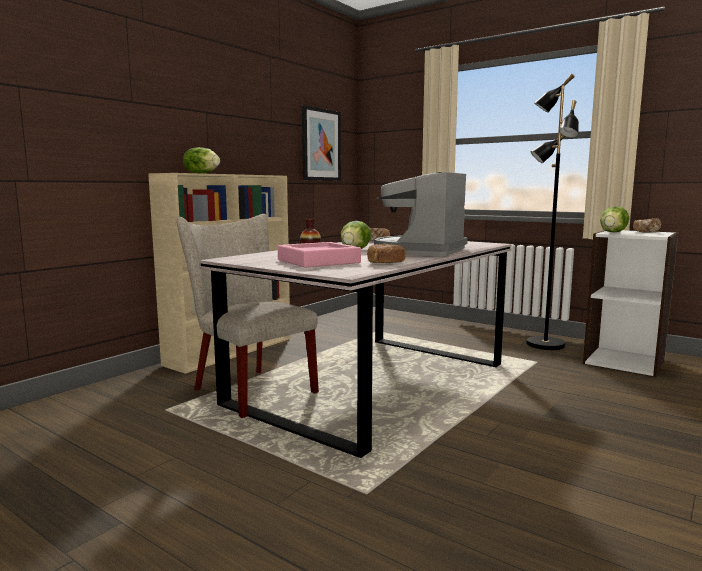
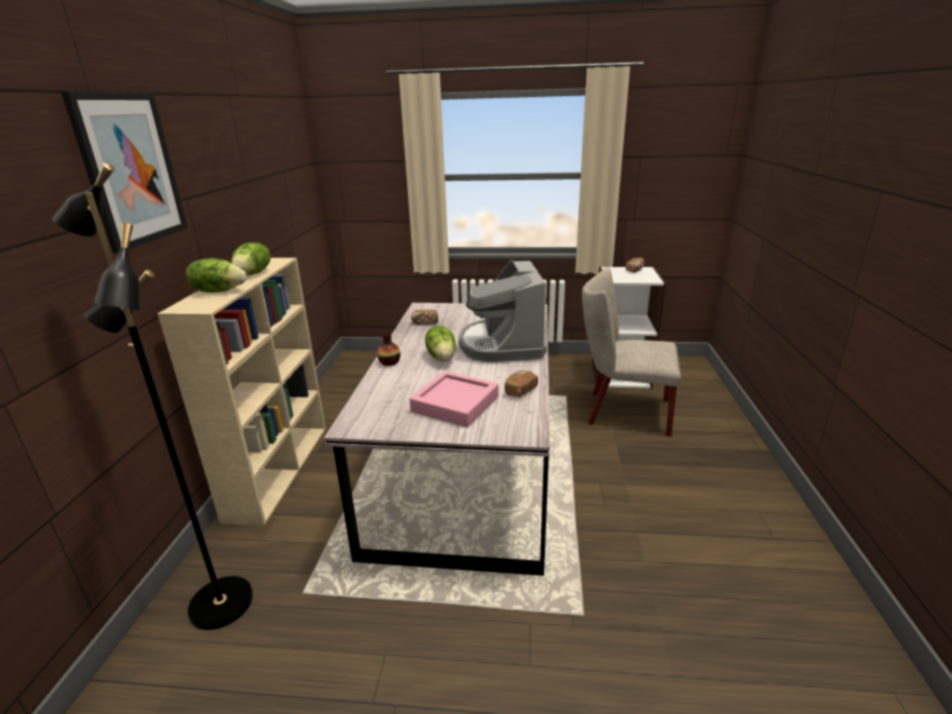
camera: 30 degrees left, 15 degrees up
beige chair [177,214,319,418] -> beige chair moved to [582,267,681,437]
picture [302,105,341,181] -> picture moved to [61,91,188,253]
black floor lamp [526,74,579,350] -> black floor lamp moved to [52,162,253,630]
lettuce [600,206,629,233] -> lettuce moved to [231,242,271,275]

